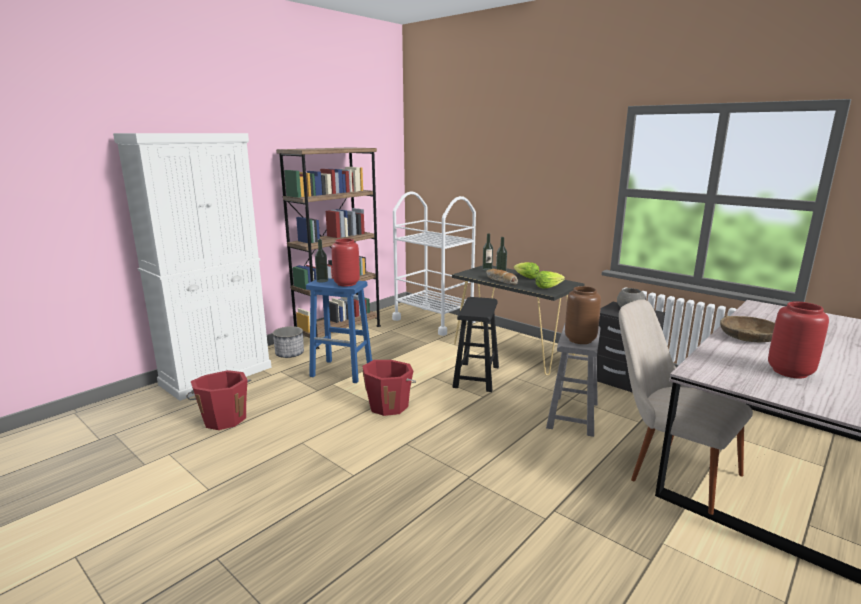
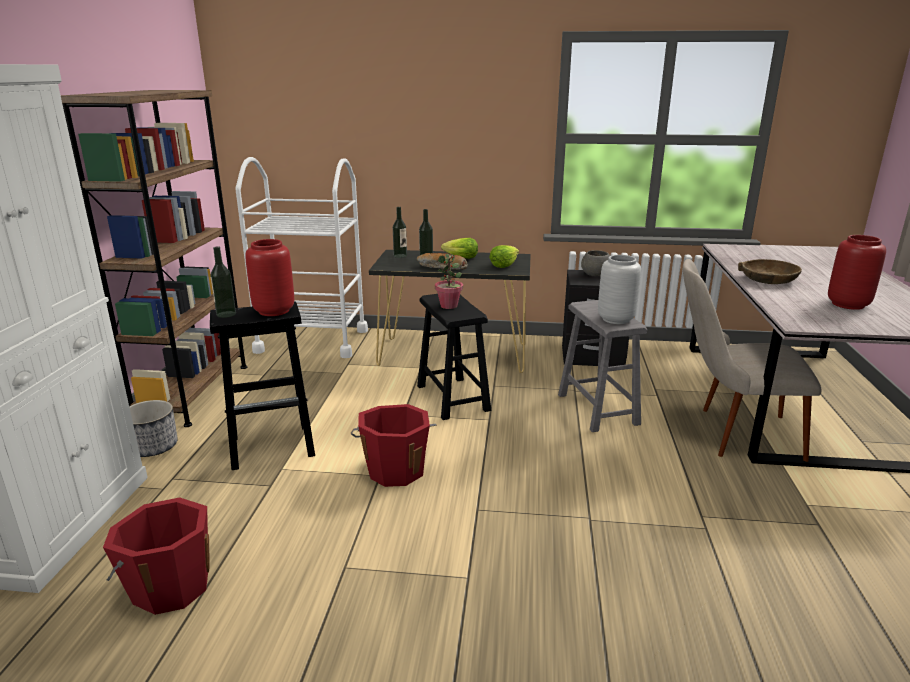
camera: 35 degrees left, 5 degrees up
blue stool [306,278,372,383] -> black stool [210,301,315,470]
brown vase [565,286,601,344] -> grey vase [598,255,641,324]
none -> potted plant [435,254,463,309]

